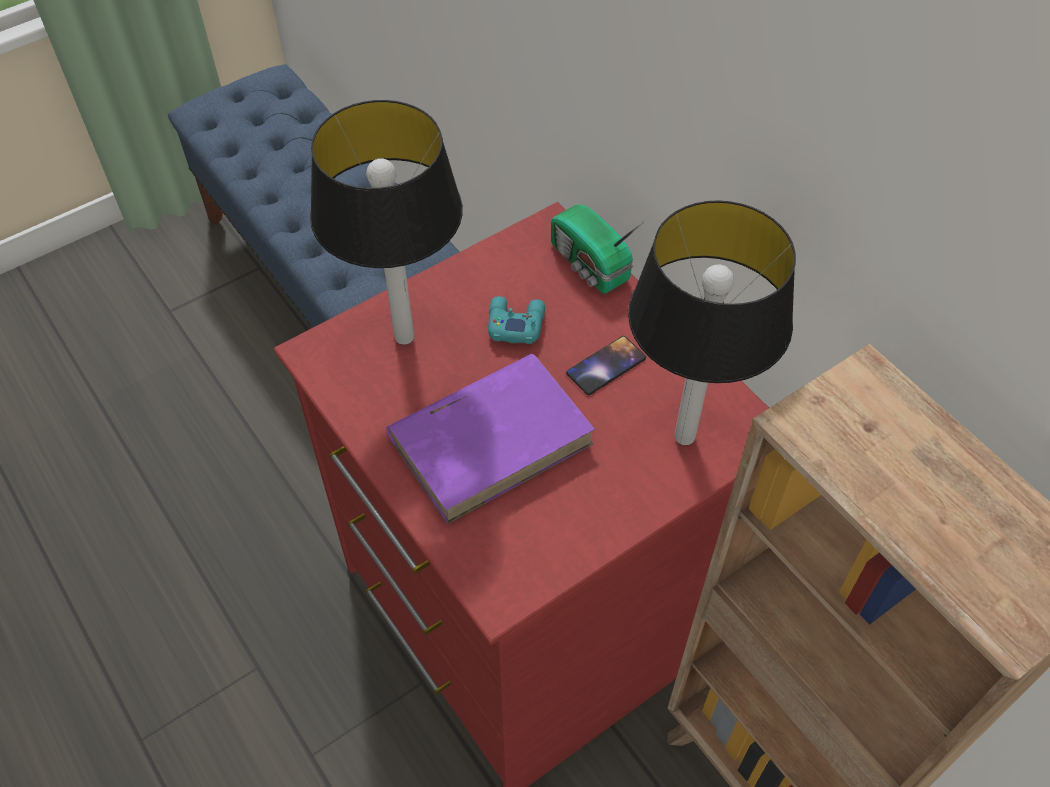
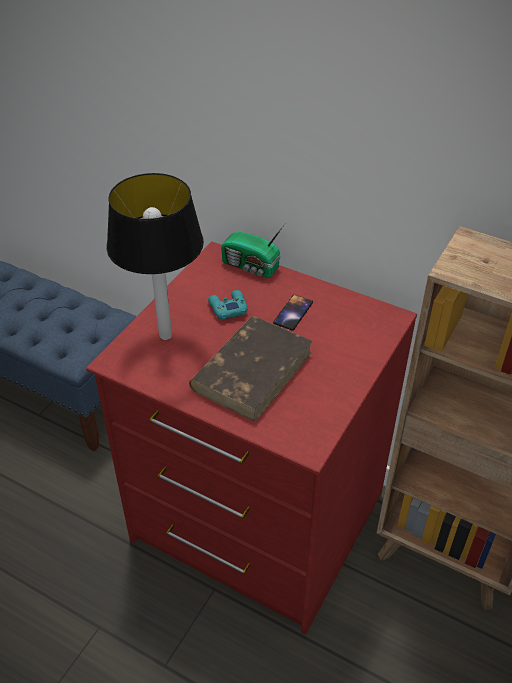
camera: 25 degrees left, 10 degrees down
purple book [387,354,595,524] -> brown book [189,316,313,422]
table lamp [628,200,796,445] -> none

